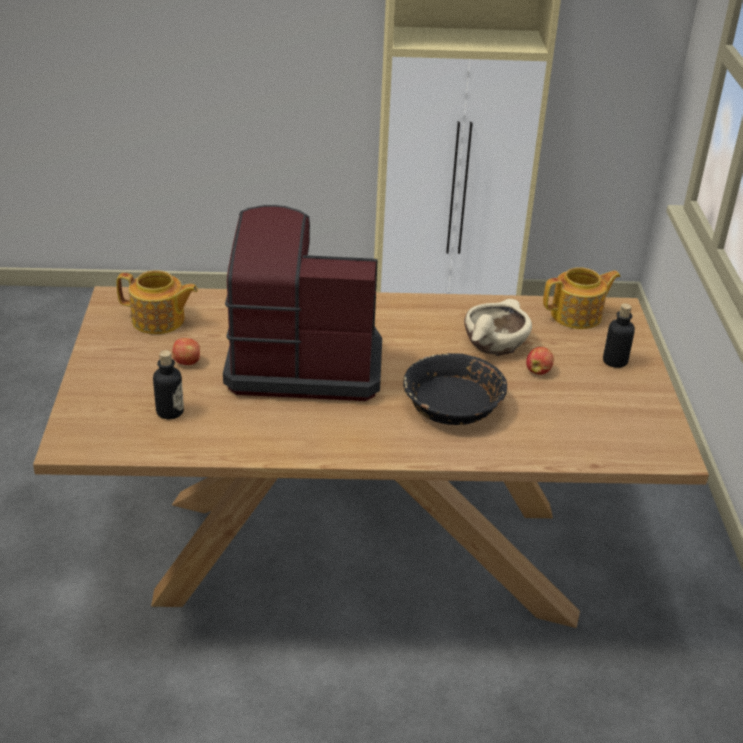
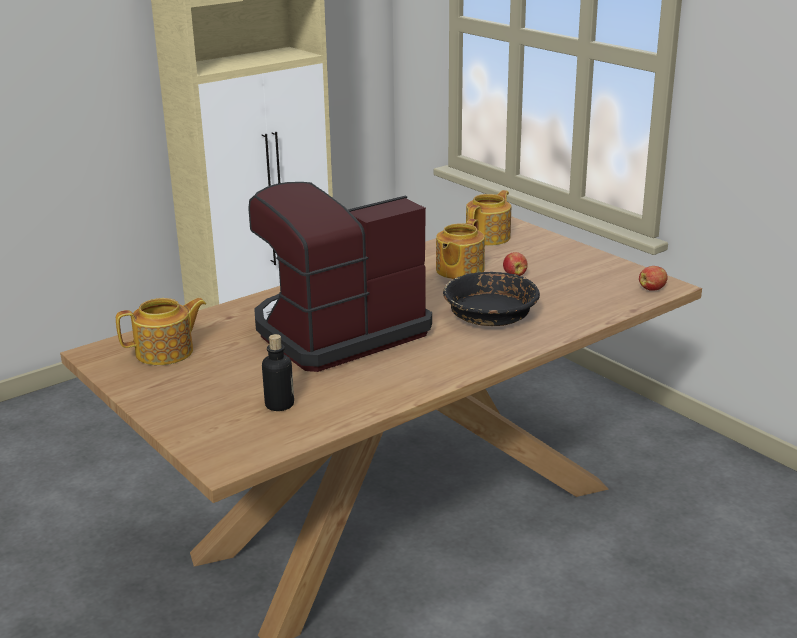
camera: 35 degrees left, 10 degrees down
apple [172,338,200,365] -> apple moved to [639,266,667,291]
beige bowl [464,299,532,356] -> teapot [436,219,485,279]
bottle [603,304,635,368] -> none

